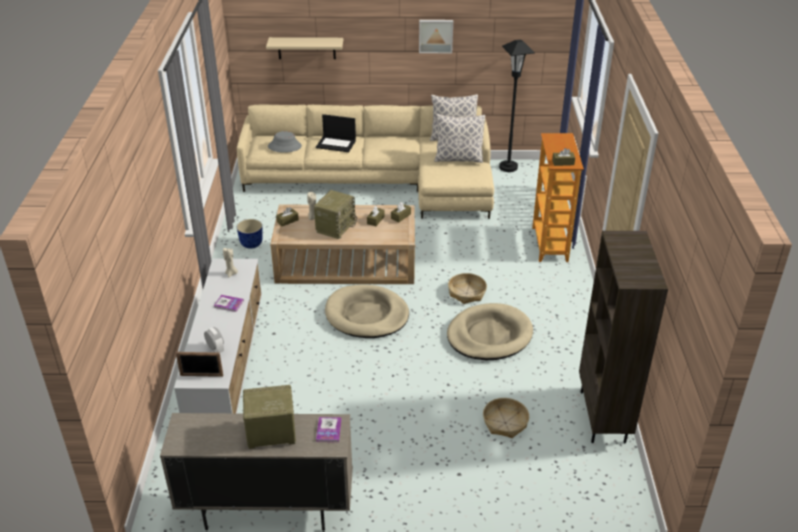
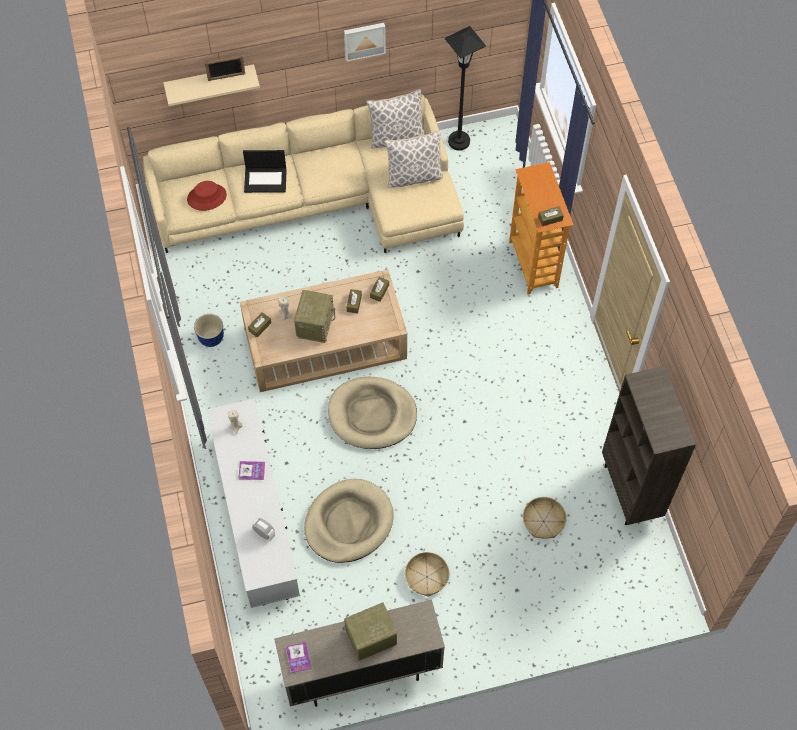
camera: 15 degrees left, 25 degrees up
picture frame [176,352,223,377] -> picture frame moved to [205,55,245,81]
grey hat [268,131,302,153] -> red hat [187,181,227,211]
book [316,417,341,442] -> book moved to [286,642,311,673]
beige dog bed [447,303,533,360] -> beige dog bed moved to [304,479,394,563]
basket [448,273,487,304] -> basket moved to [405,552,449,596]

